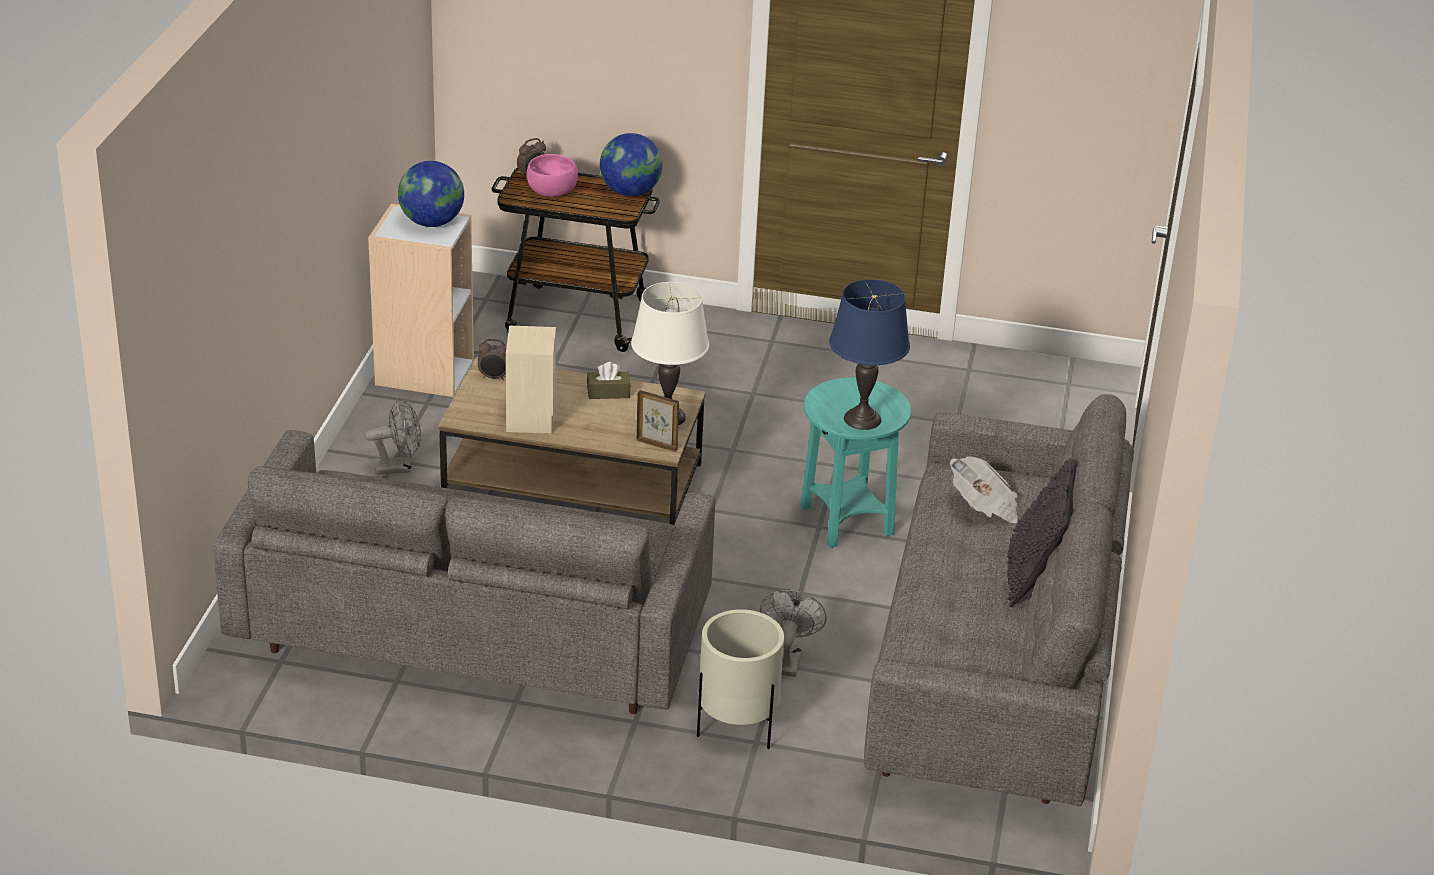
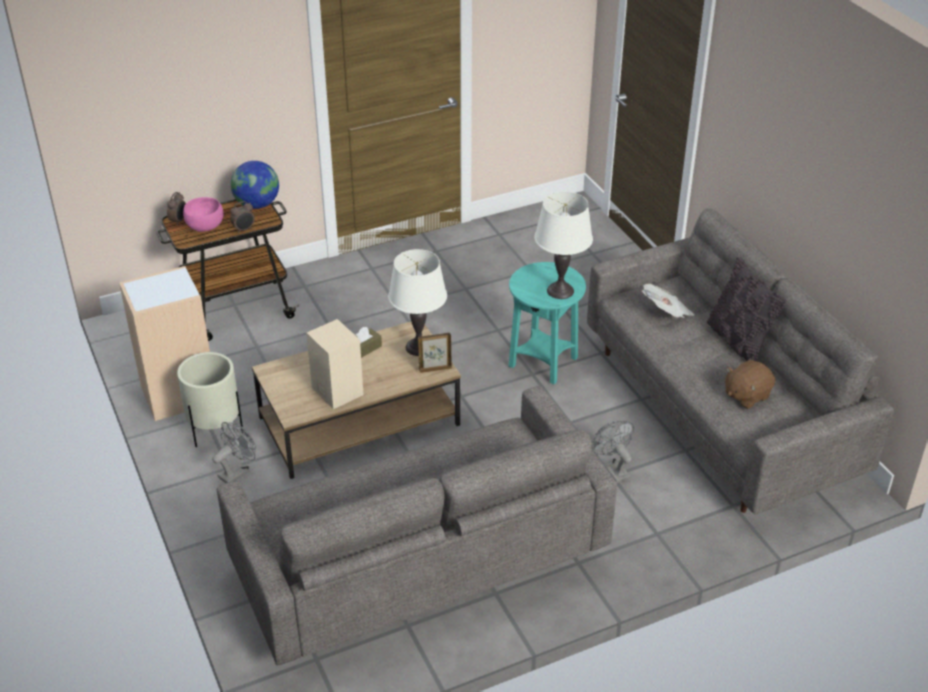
camera: 35 degrees left, 5 degrees up
globe [398,161,464,227] -> none
alarm clock [478,339,507,380] -> alarm clock moved to [230,201,255,233]
beige planter [697,609,784,749] -> beige planter moved to [177,352,244,447]
blue table lamp [829,280,910,430] -> white table lamp [534,192,593,299]
none -> brown plush toy [725,360,775,409]

